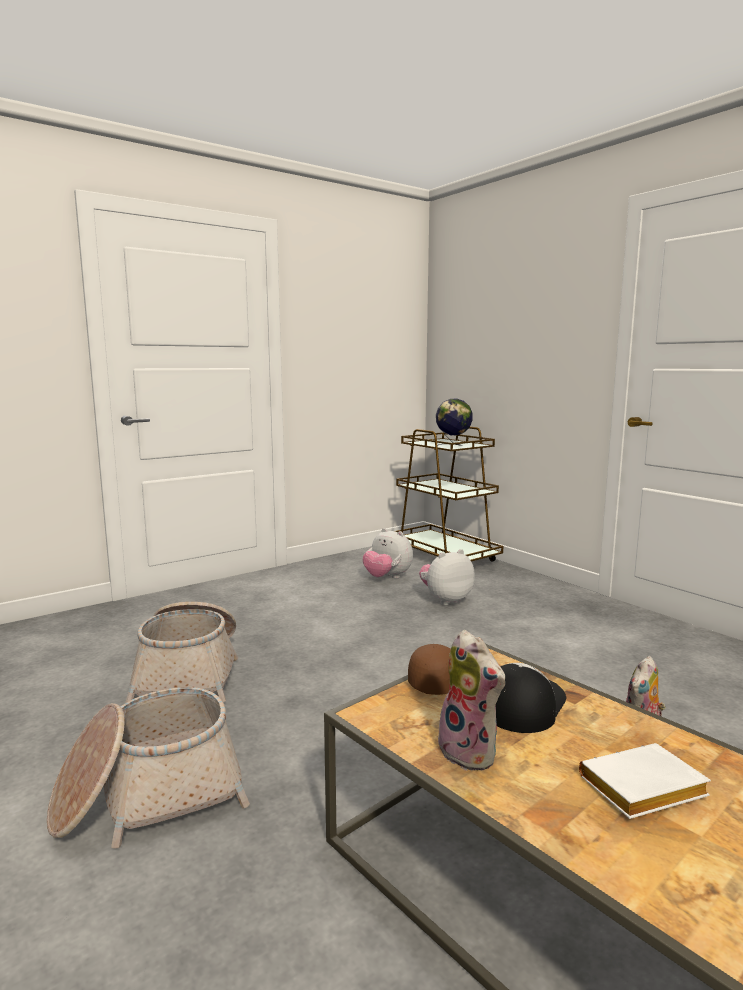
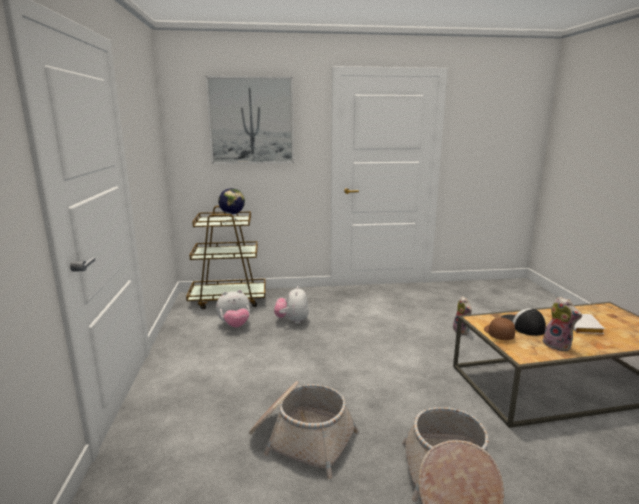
camera: 60 degrees left, 5 degrees up
plush toy [437,630,505,771] -> plush toy turned 60 degrees clockwise [542,297,582,351]
none -> picture [206,76,294,164]

